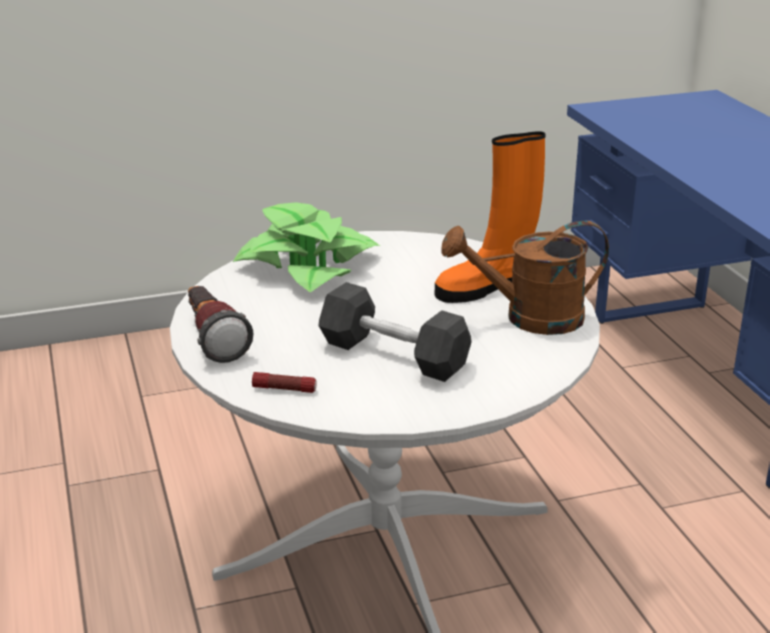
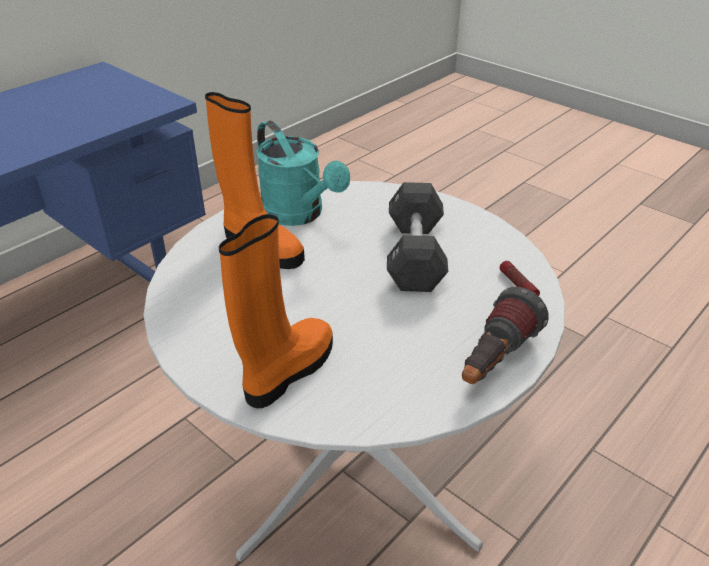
camera: 120 degrees left, 10 degrees up
potted plant [233,202,380,293] -> orange boot [219,214,333,408]
brown watering can [441,221,609,335] -> turquoise watering can [256,121,350,226]

